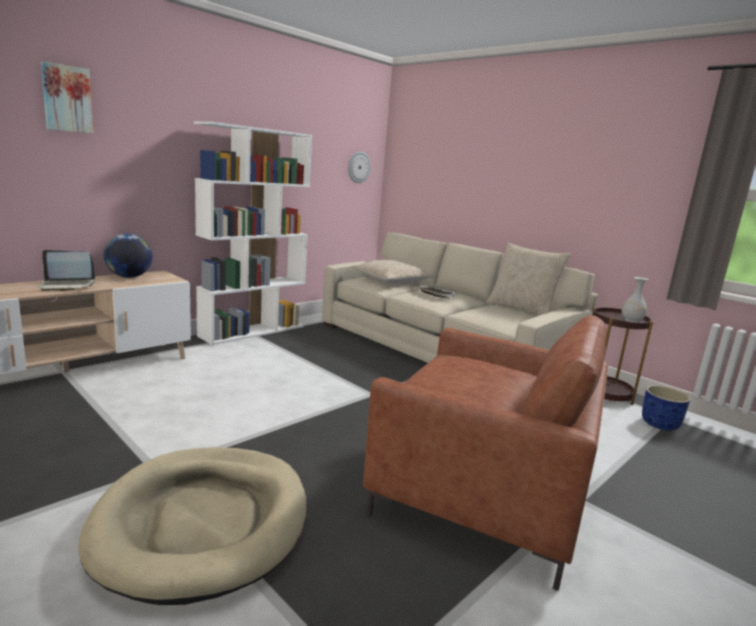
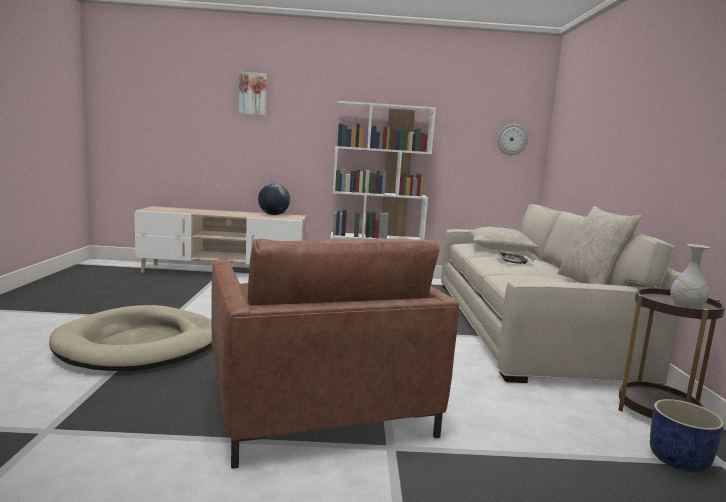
camera: 45 degrees right, 5 degrees down
laptop [39,250,95,291] -> none

